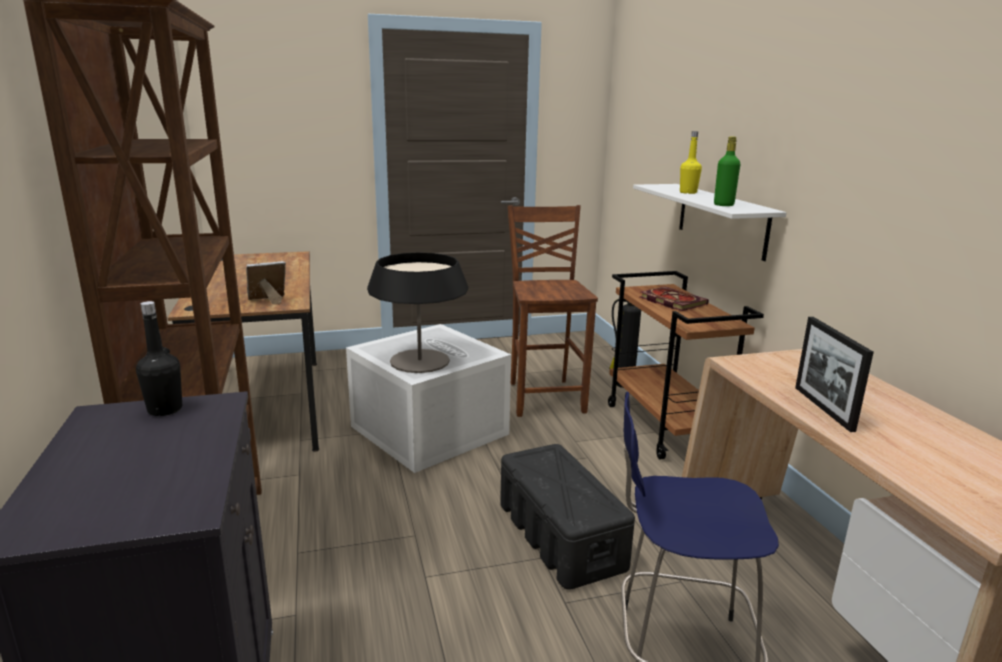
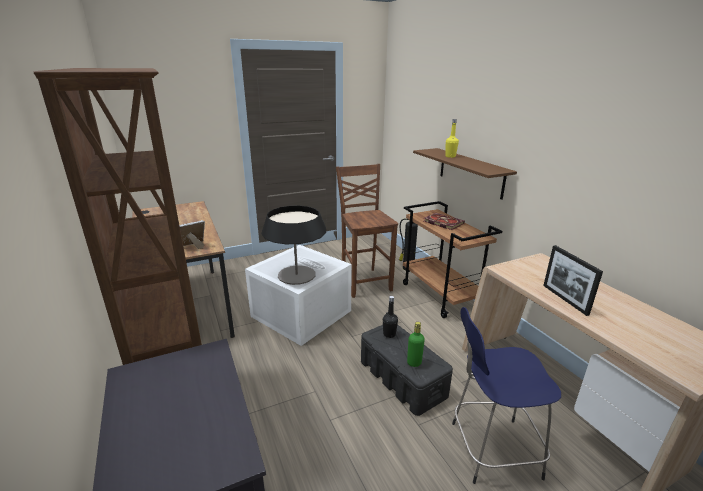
camera: 10 degrees left, 5 degrees up
black bottle [136,301,182,416] -> black bottle moved to [383,296,398,338]
white shelf [633,184,786,261] -> brown shelf [413,148,517,200]
green bottle [714,136,740,206] -> green bottle moved to [407,322,425,367]

